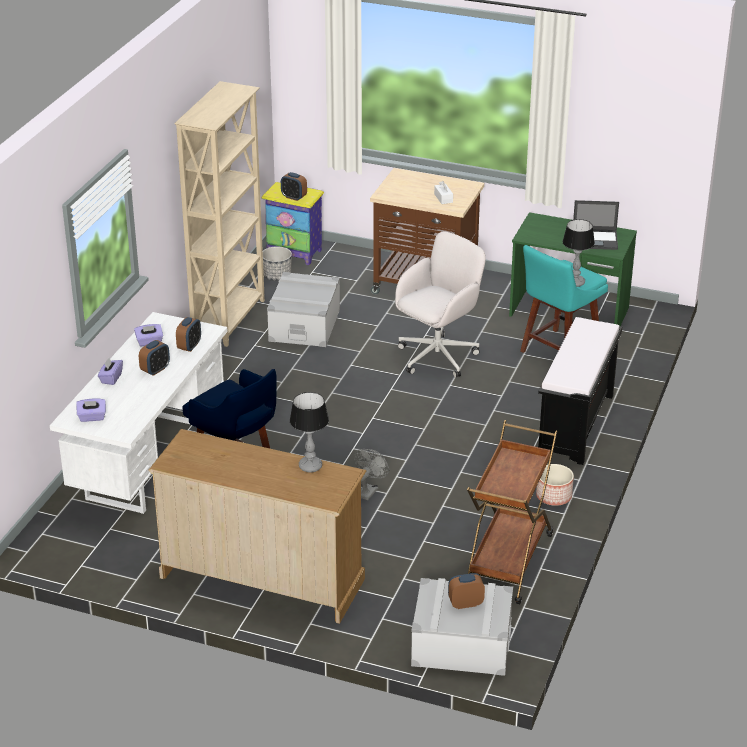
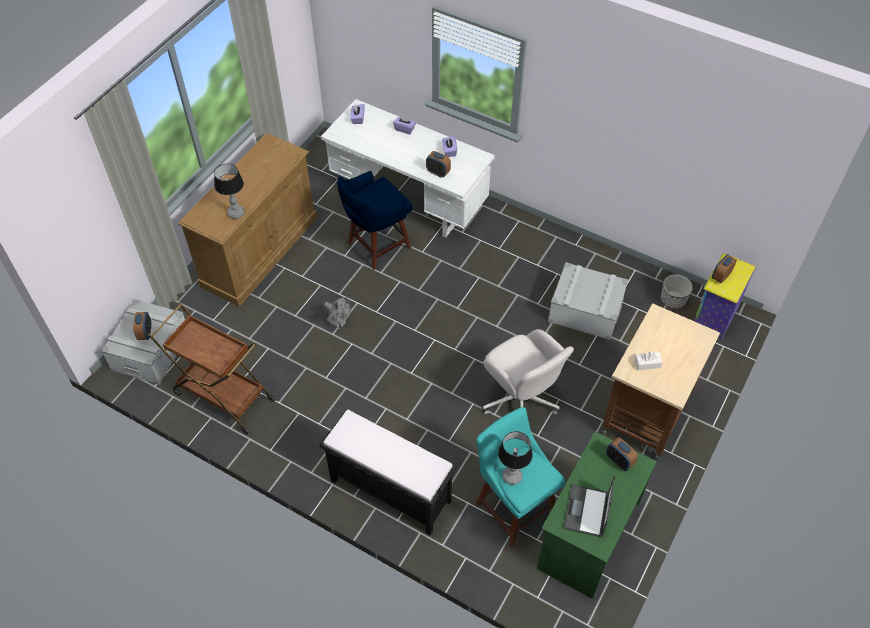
camera: 100 degrees right, 20 degrees up
alarm clock [139,340,170,376] -> alarm clock moved to [606,437,638,471]
beige bookcase [174,81,265,347] -> none
planter [536,464,574,506] -> none

